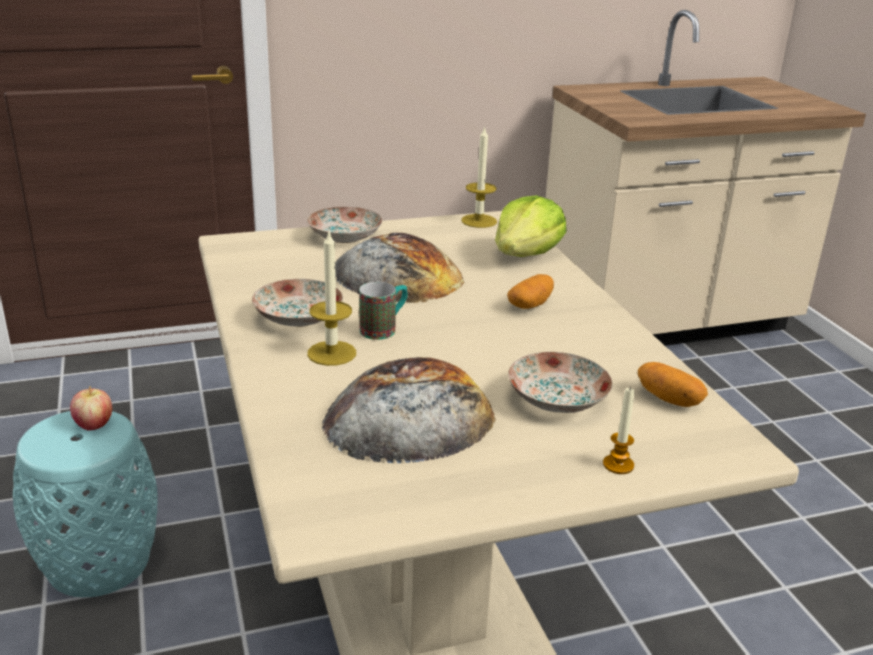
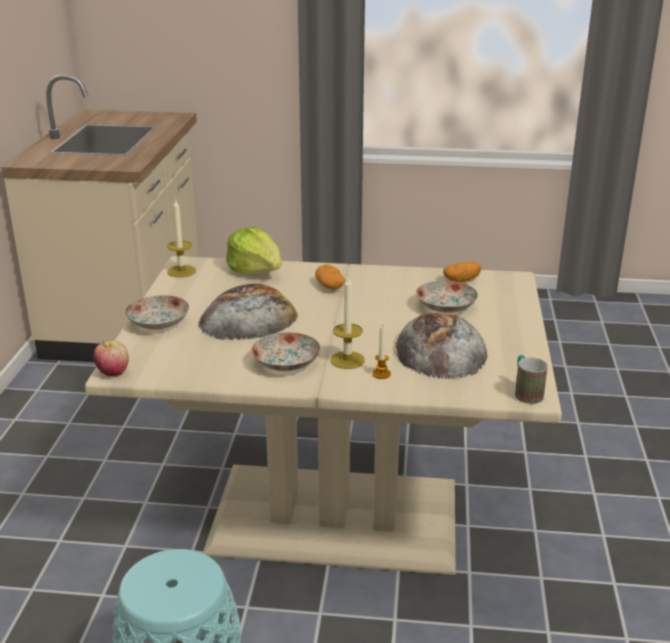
camera: 65 degrees left, 0 degrees up
apple [70,386,112,431] -> apple moved to [94,341,129,377]
mug [359,282,408,340] -> mug moved to [515,355,548,404]
candle [603,387,634,474] -> candle moved to [372,326,391,379]

